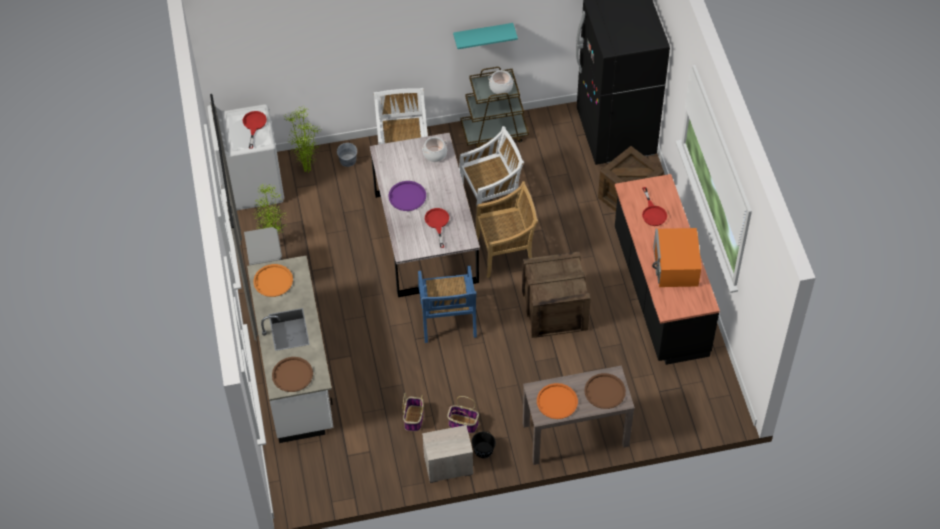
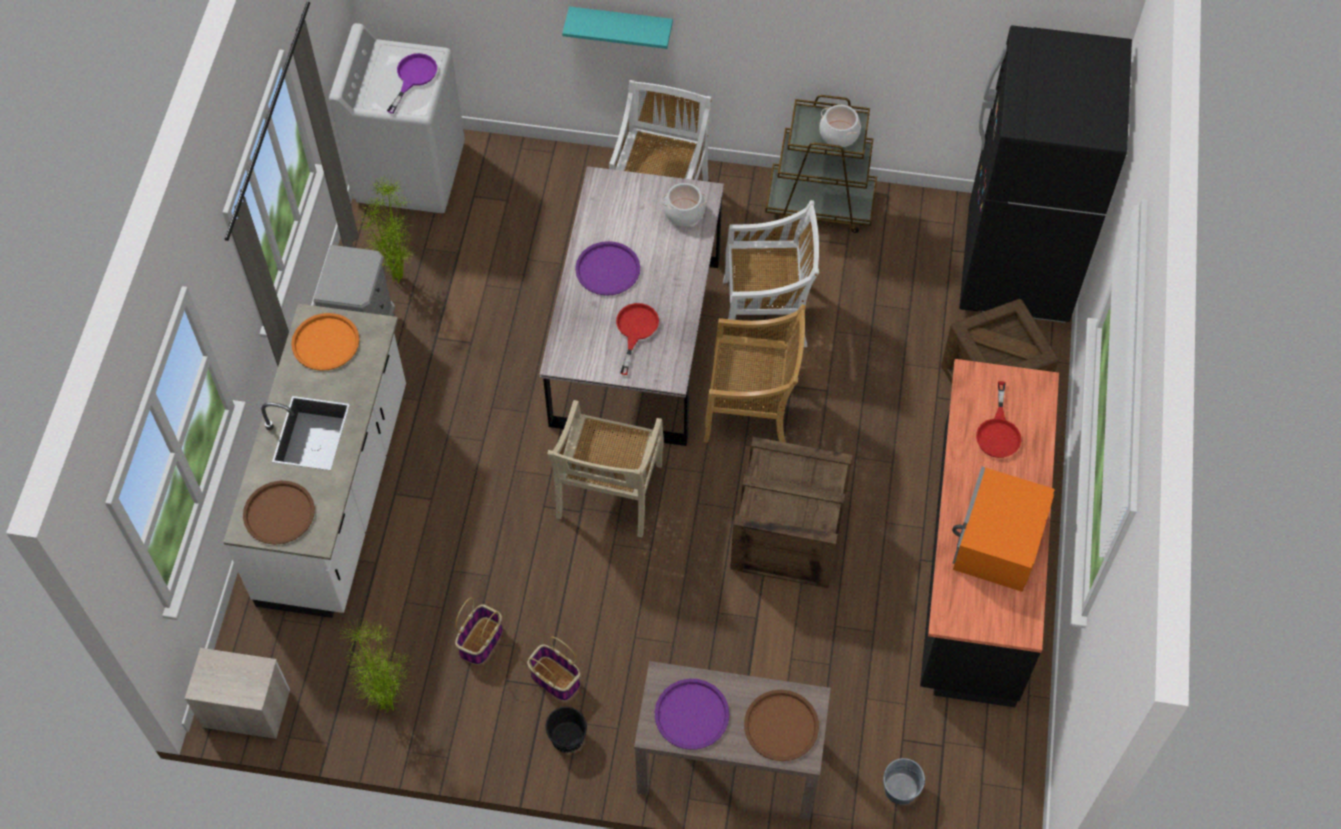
camera: 20 degrees right, 5 degrees up
red frying pan [243,111,267,149] -> purple frying pan [387,53,437,114]
potted plant [287,105,322,173] -> potted plant moved to [340,617,411,714]
grey bucket [337,143,357,167] -> grey bucket moved to [883,758,925,805]
blue chair [418,266,477,343] -> beige chair [547,400,664,537]
nightstand [422,425,473,483] -> nightstand moved to [185,648,290,740]
turquoise shelf [453,23,518,49] -> turquoise shelf moved to [562,6,673,49]
orange tray [537,383,578,419] -> purple tray [655,679,729,750]

